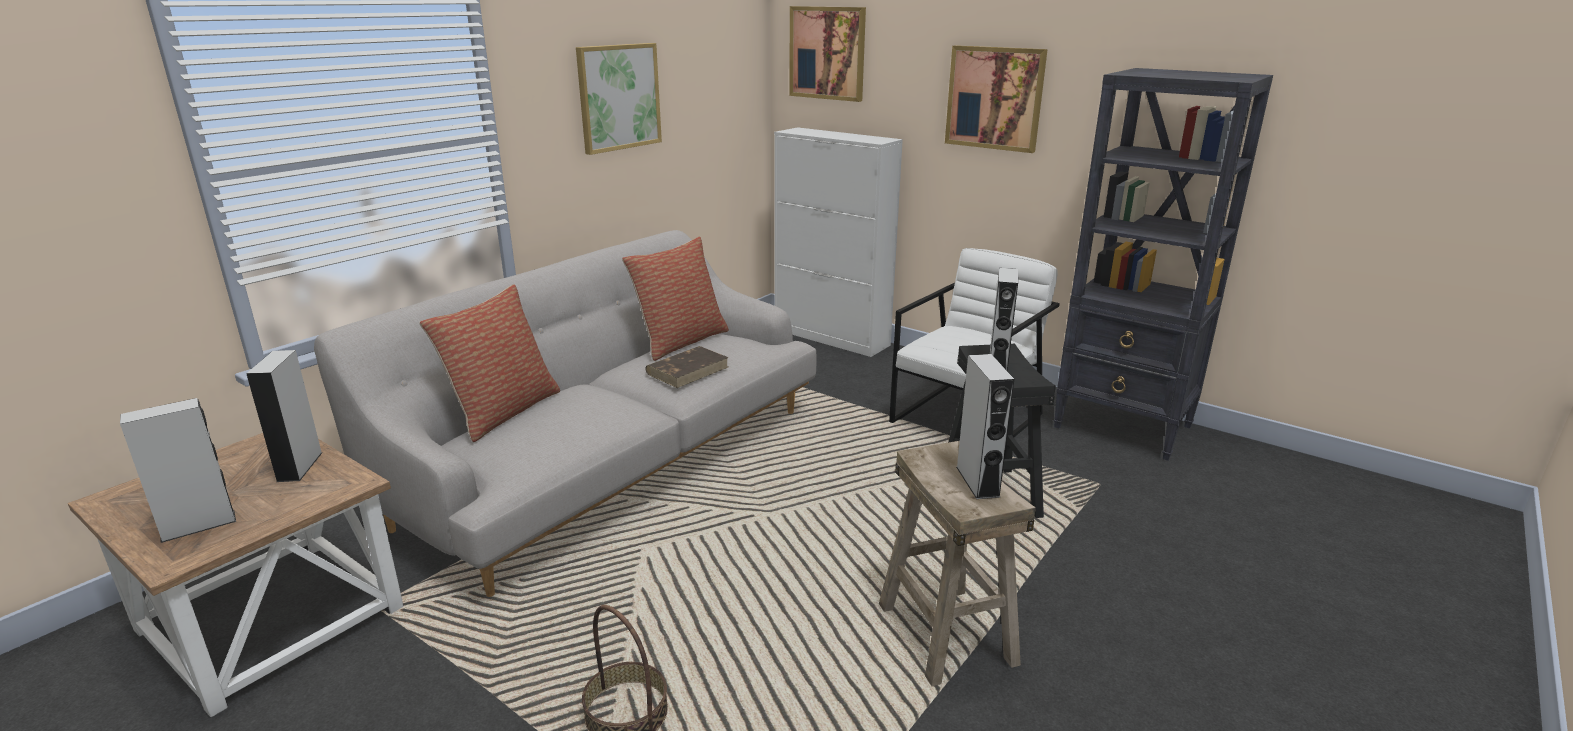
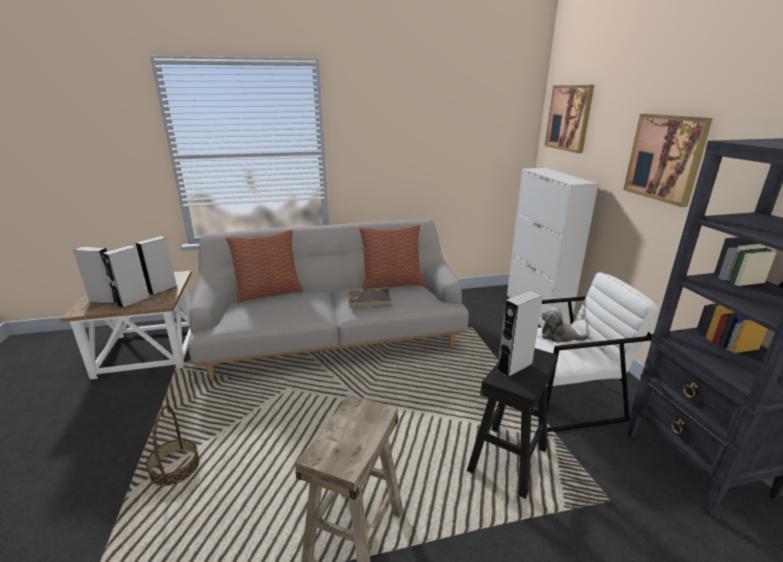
camera: 40 degrees right, 0 degrees up
picture [576,43,662,155] -> none
grey speaker [956,354,1014,499] -> grey speaker moved to [103,245,149,308]
none -> plush toy [541,306,589,343]

